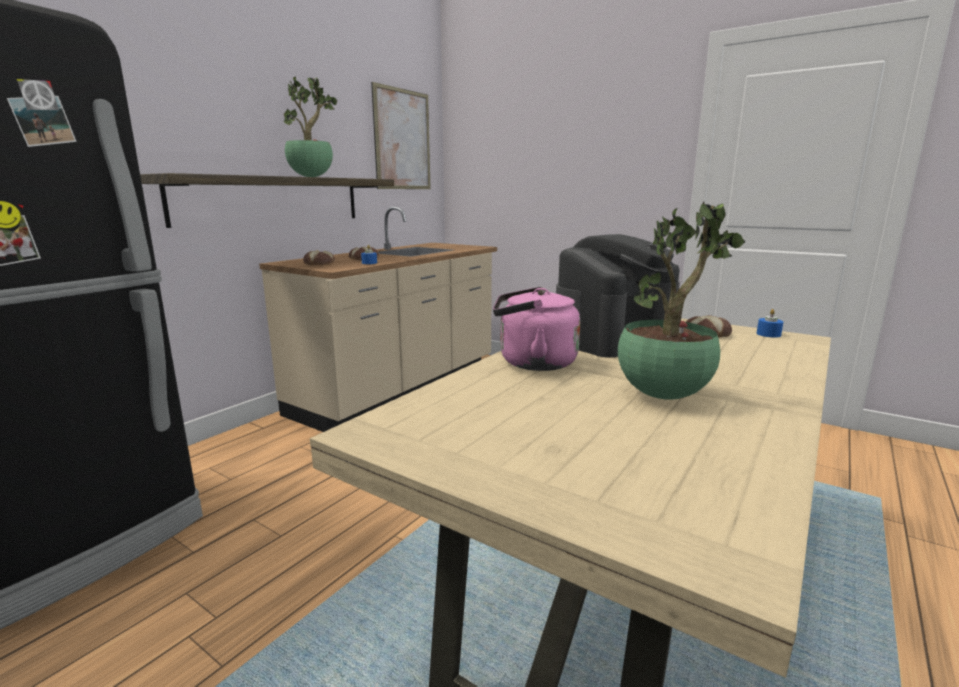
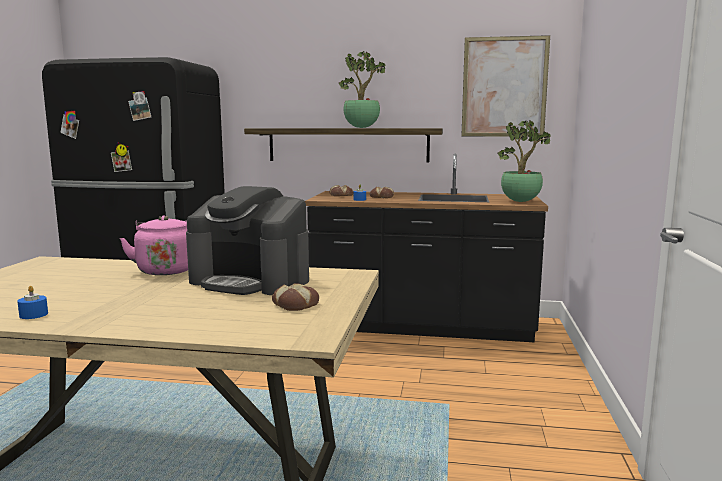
camera: 65 degrees right, 5 degrees down
beige counter [259,206,497,432] -> black counter [305,153,548,342]
potted plant [618,202,745,400] -> potted plant moved to [498,120,551,202]
blue candle [757,309,783,338] -> blue candle moved to [17,286,48,319]

